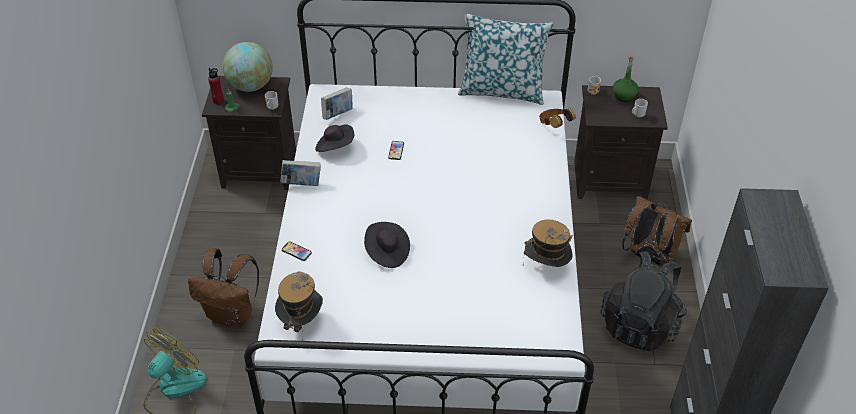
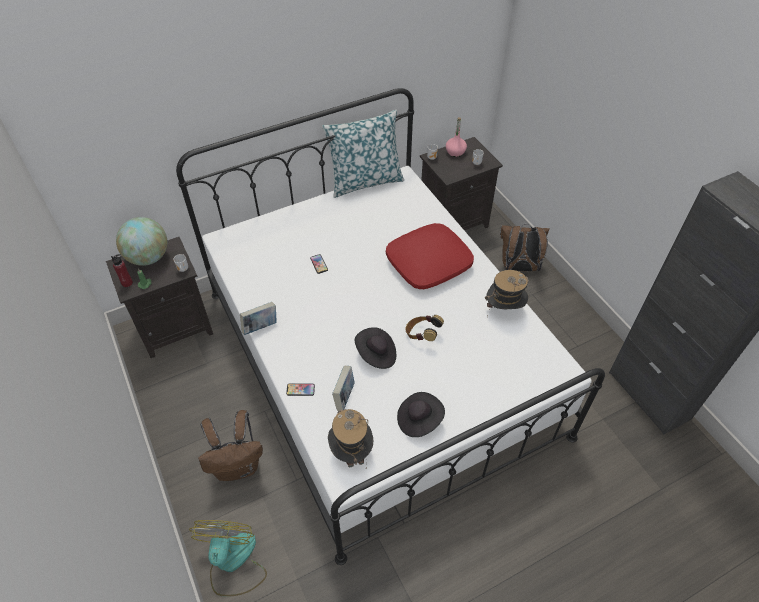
camera: 30 degrees left, 5 degrees up
black hat [315,125,354,152] -> black hat moved to [397,392,445,437]
book [321,87,353,120] -> book moved to [332,366,355,411]
headphones [539,108,576,128] -> headphones moved to [405,315,444,341]
black backpack [601,251,687,351] -> none
green bottle [613,55,639,102] -> pink bottle [446,117,467,157]
none -> red pillow [386,223,474,289]

